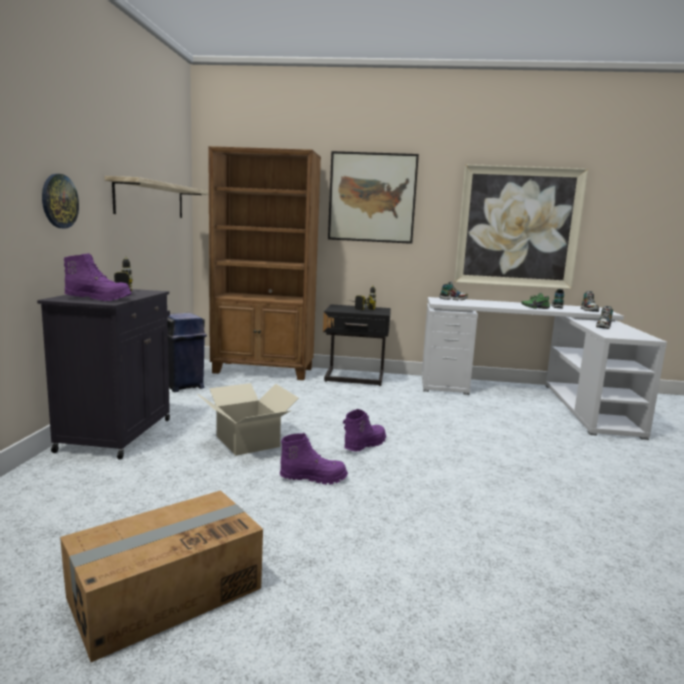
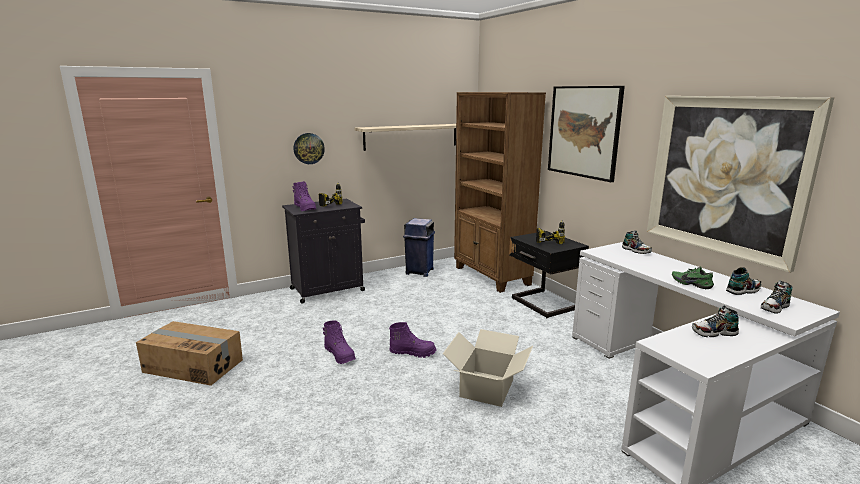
camera: 55 degrees right, 5 degrees up
cardboard box [198,383,299,456] -> cardboard box moved to [443,329,533,407]

